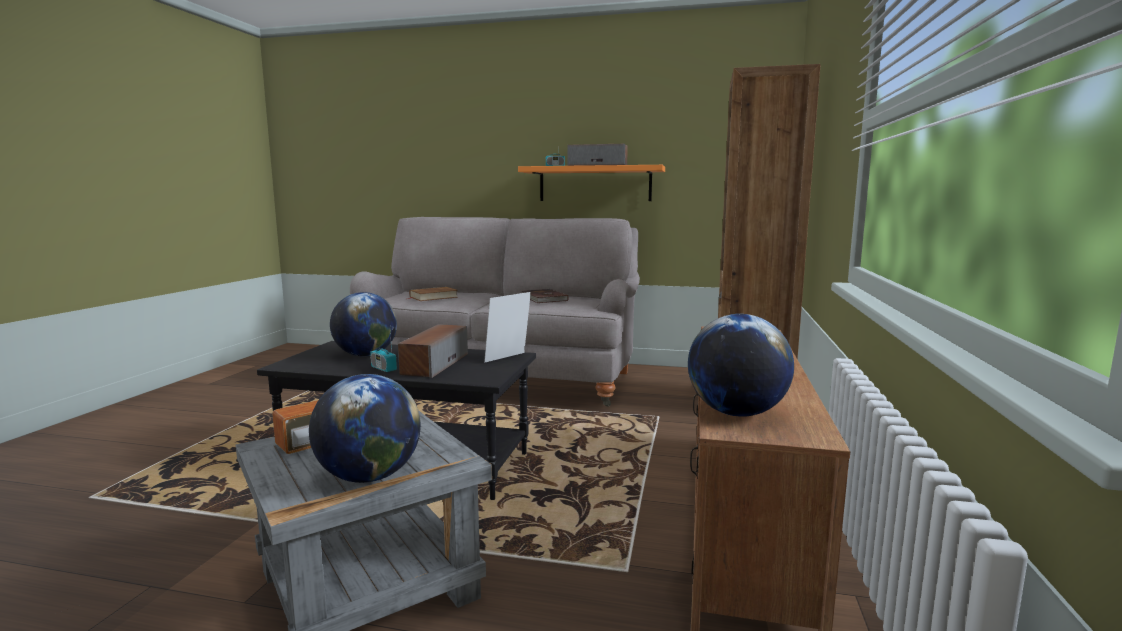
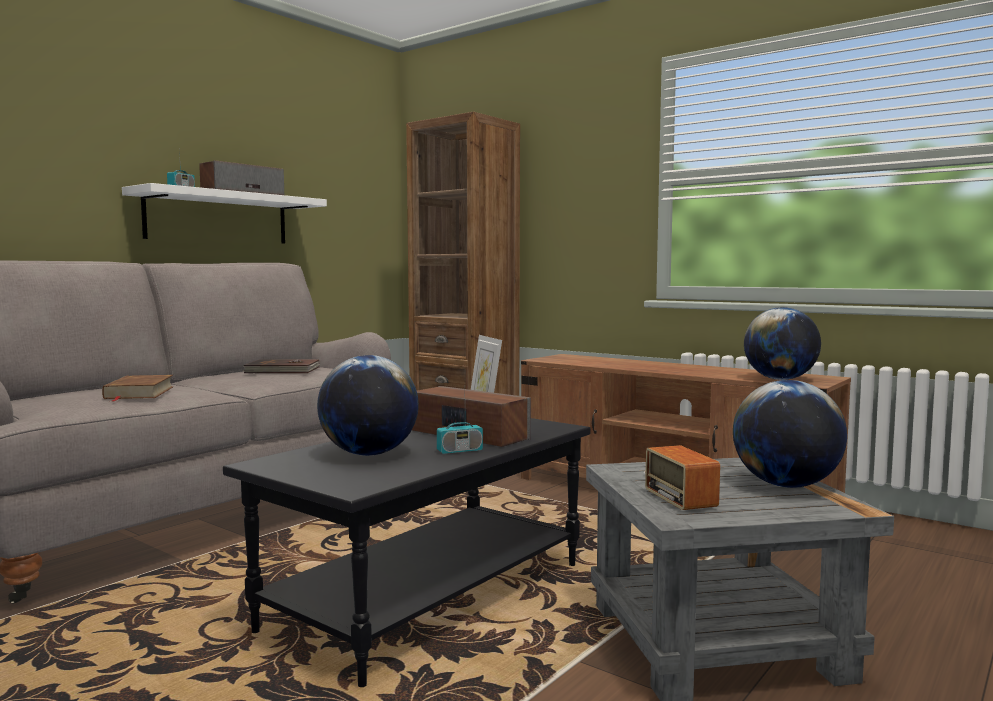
camera: 65 degrees left, 5 degrees down
orange shelf [518,165,665,201] -> white shelf [122,183,327,244]

